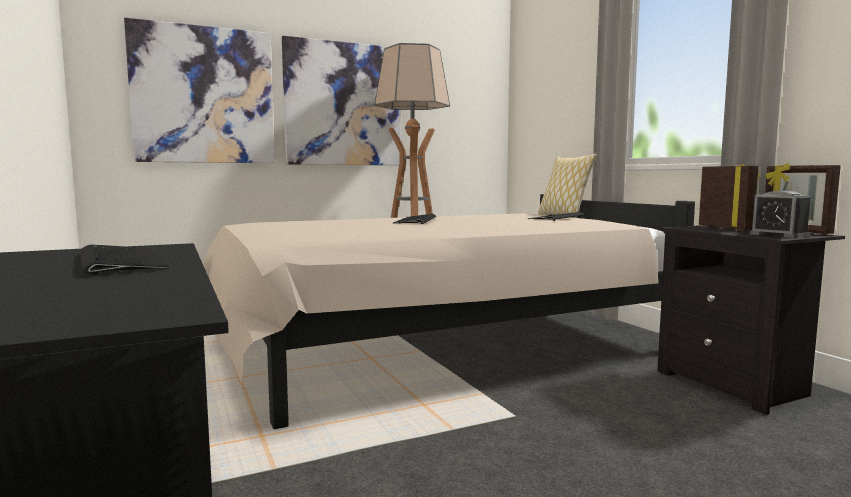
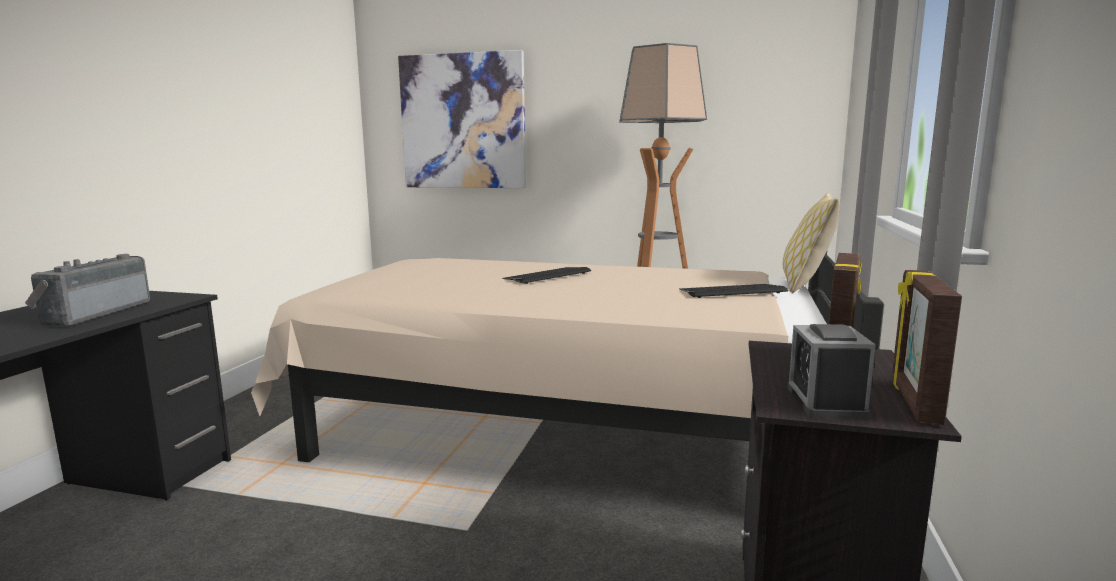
camera: 40 degrees right, 5 degrees up
keyboard [81,244,168,274] -> radio [25,254,150,326]
picture [282,36,401,165] -> none

